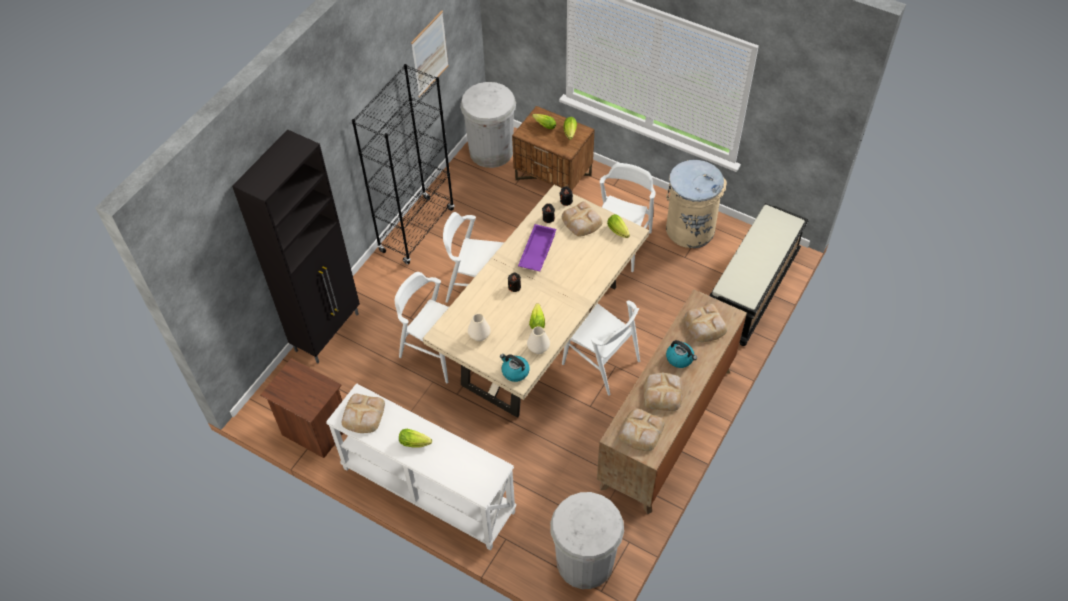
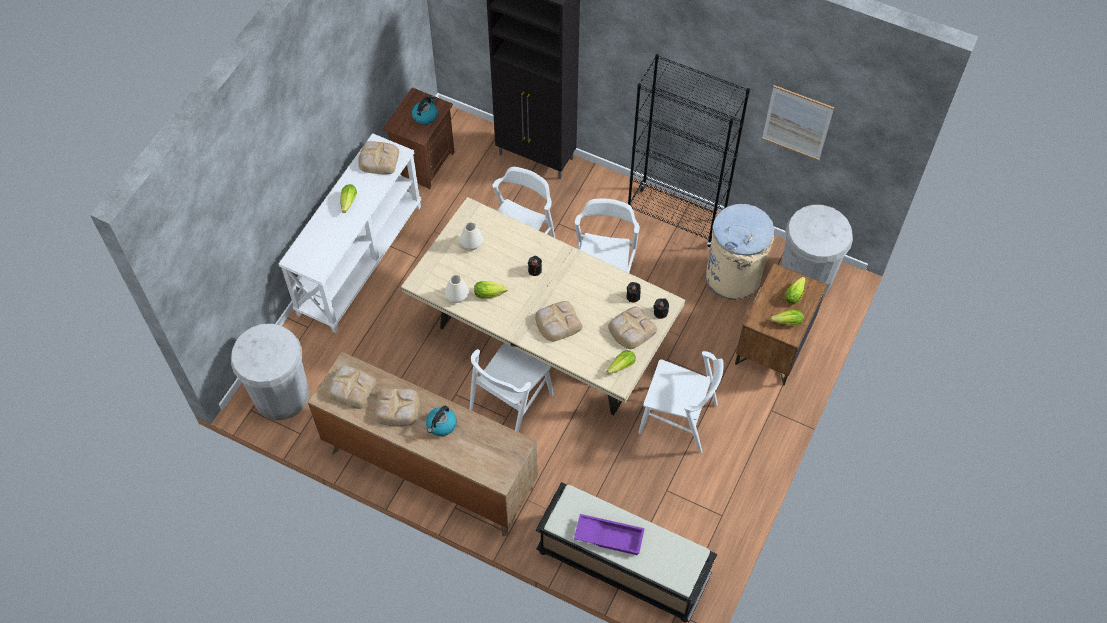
camera: 85 degrees right, 5 degrees up
kettle [500,354,530,382] -> kettle moved to [412,95,438,125]
purple tray [518,224,557,271] -> purple tray moved to [574,514,645,555]
beige trash can [666,160,727,248] -> beige trash can moved to [706,204,774,300]
bread [685,304,727,342] -> bread moved to [535,301,583,342]

